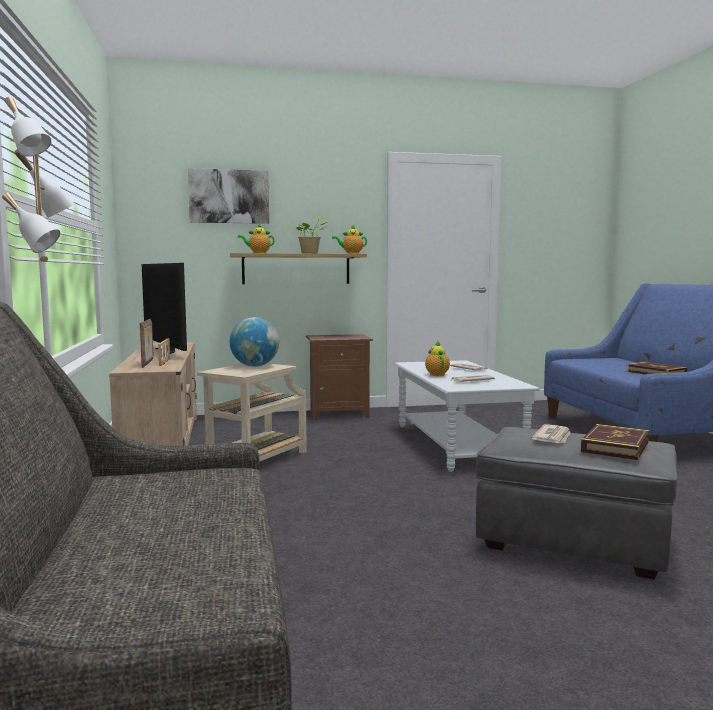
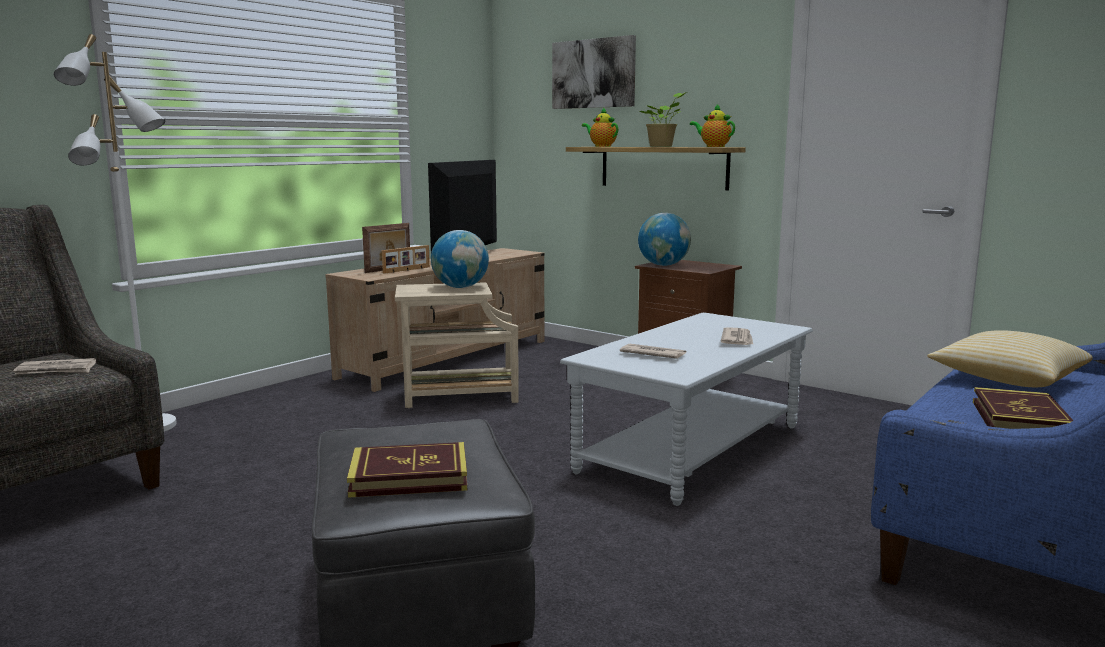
camera: 50 degrees right, 5 degrees up
teapot [425,341,450,376] -> none
newspaper [532,424,571,443] -> newspaper moved to [13,358,96,374]
none -> globe [638,213,691,266]
none -> pillow [927,330,1093,387]

